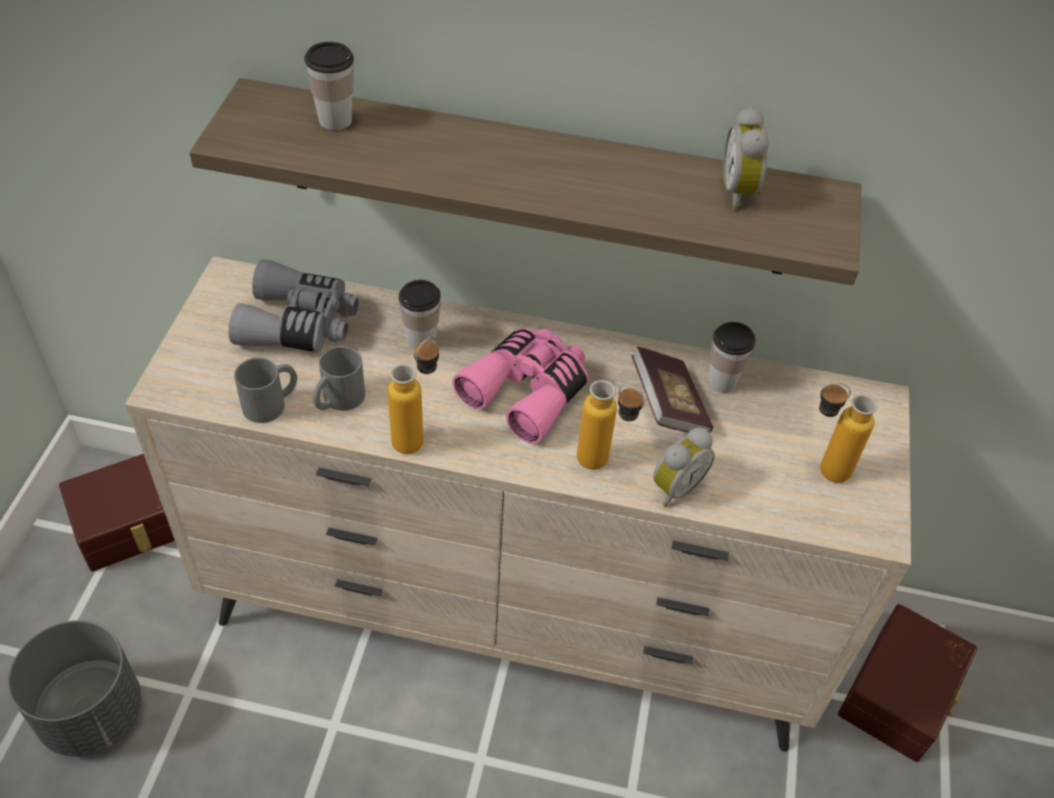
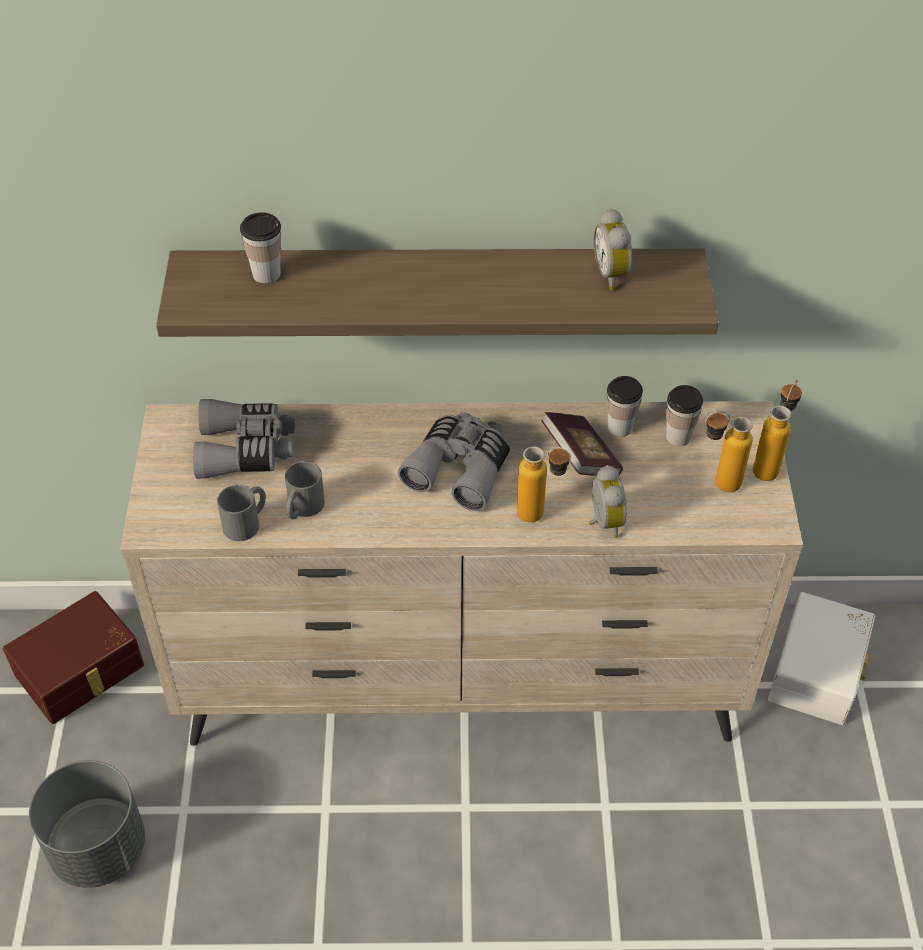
camera: 10 degrees left, 0 degrees up
bottle [388,337,439,454] -> bottle moved to [753,380,802,481]
cup [399,280,441,349] -> cup moved to [666,385,703,446]
pink binoculars [452,328,589,444] -> grey binoculars [398,412,511,511]
alarm clock [653,427,715,507] -> alarm clock turned 45 degrees counterclockwise [589,465,627,538]
brown storage box [838,604,977,762] -> white storage box [768,592,875,725]

